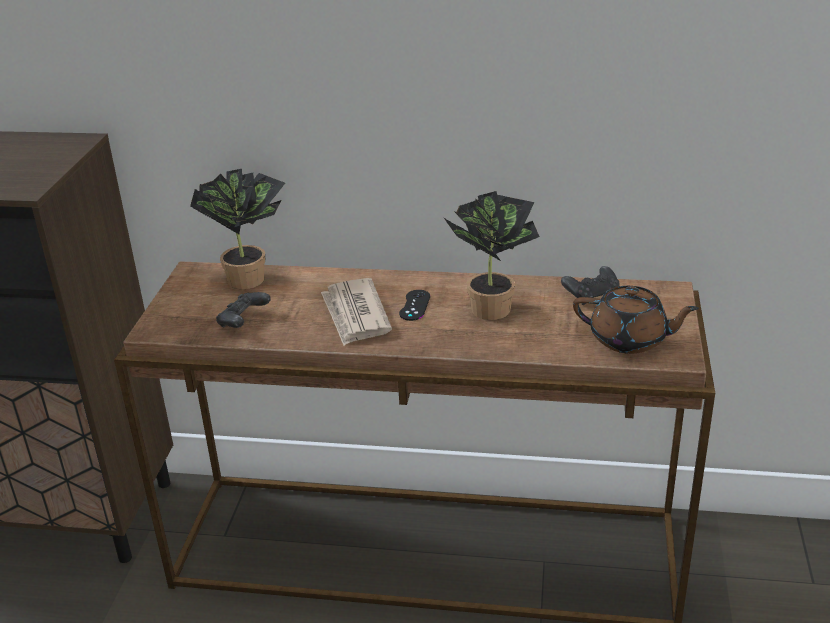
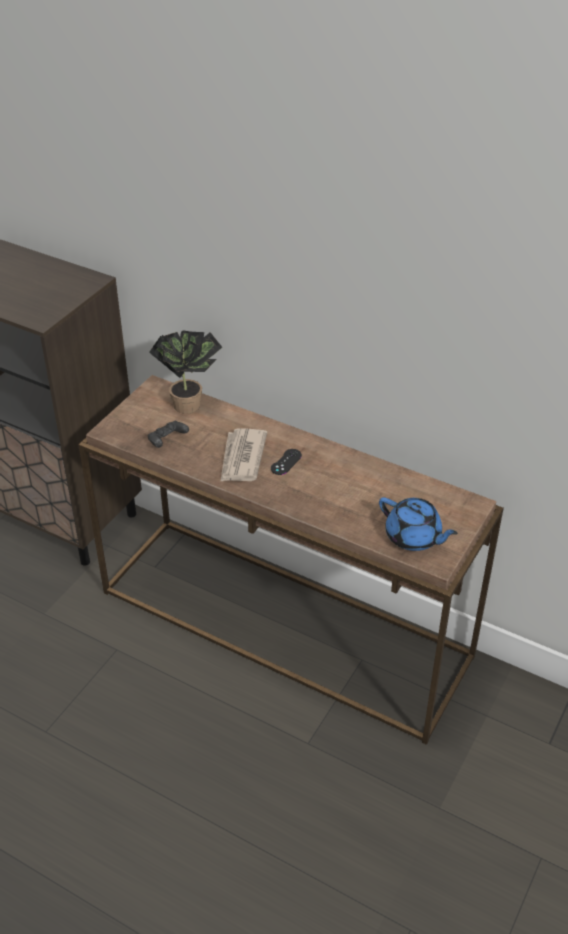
camera: 20 degrees right, 10 degrees up
potted plant [444,191,540,320] -> none
black game controller [561,266,620,305] -> none
brown teapot [573,286,699,354] -> blue teapot [379,497,458,551]

